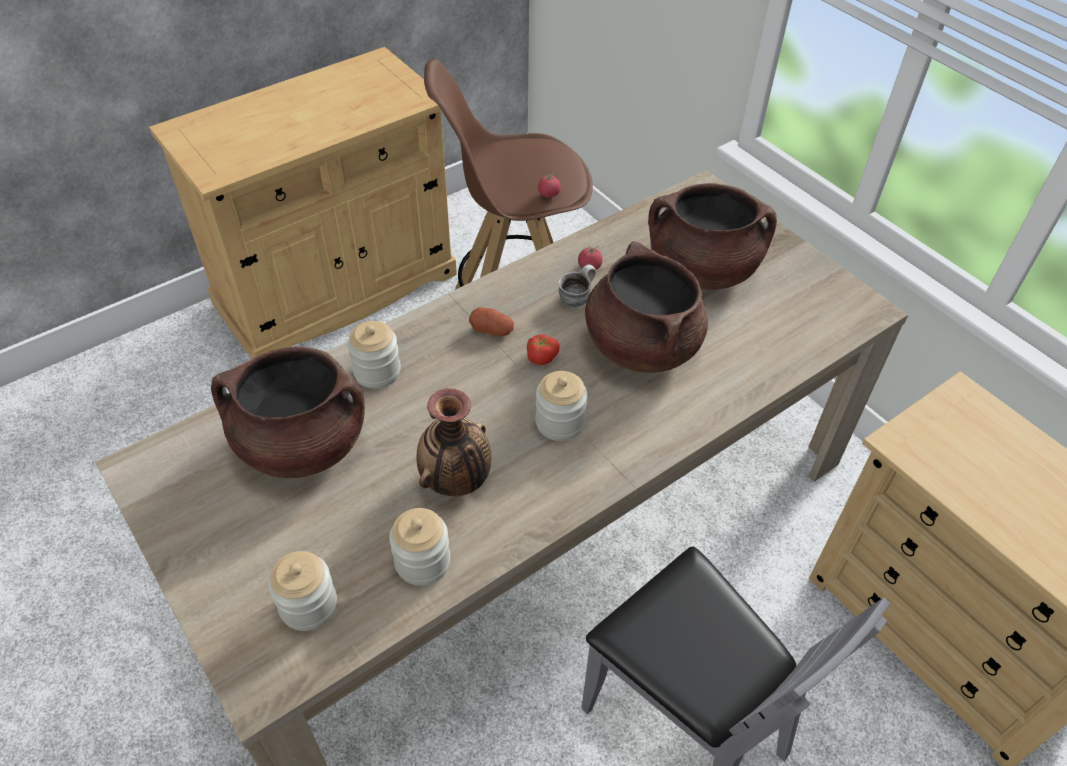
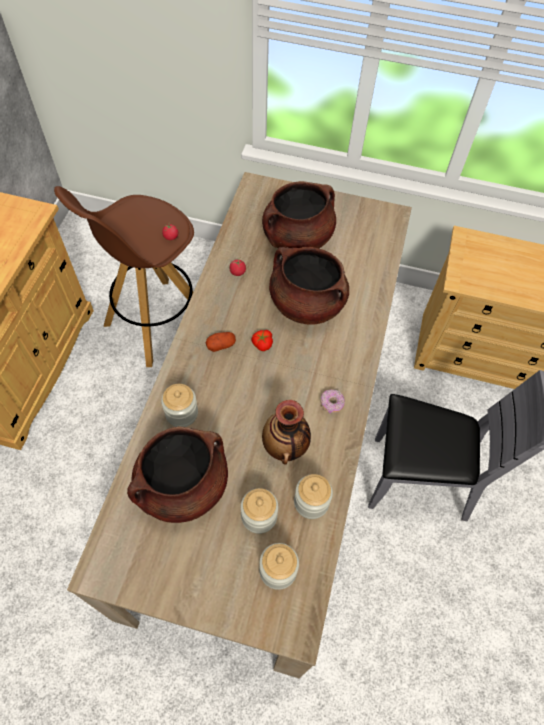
camera: 40 degrees left, 10 degrees up
jar [535,371,587,441] -> jar moved to [241,488,278,534]
mug [558,265,596,307] -> none
none -> donut [320,389,345,413]

